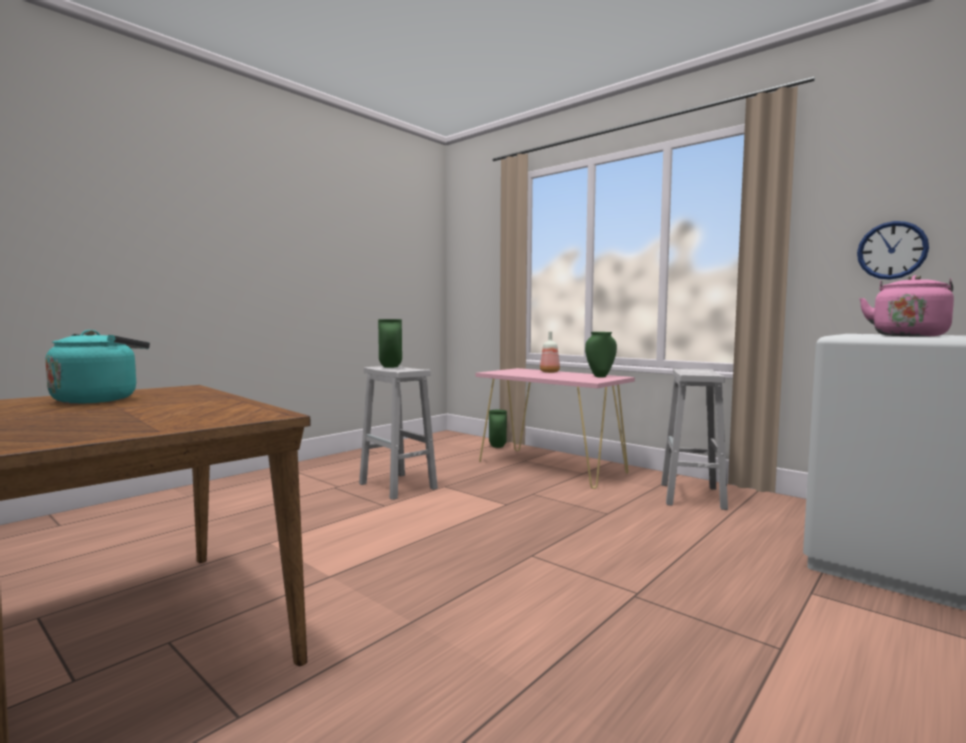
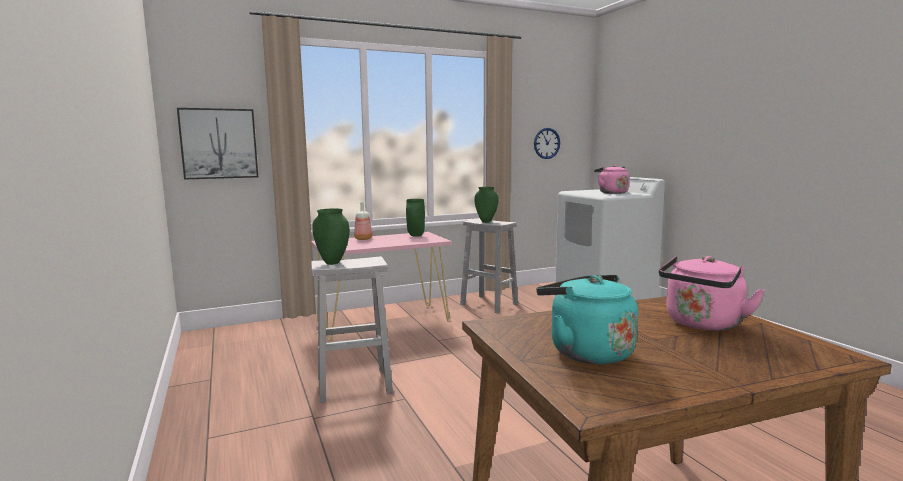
camera: 65 degrees left, 5 degrees up
green vase [489,410,507,448] -> green vase moved to [474,187,499,223]
none -> picture [177,108,258,180]
none -> pink kettle [659,256,765,331]

